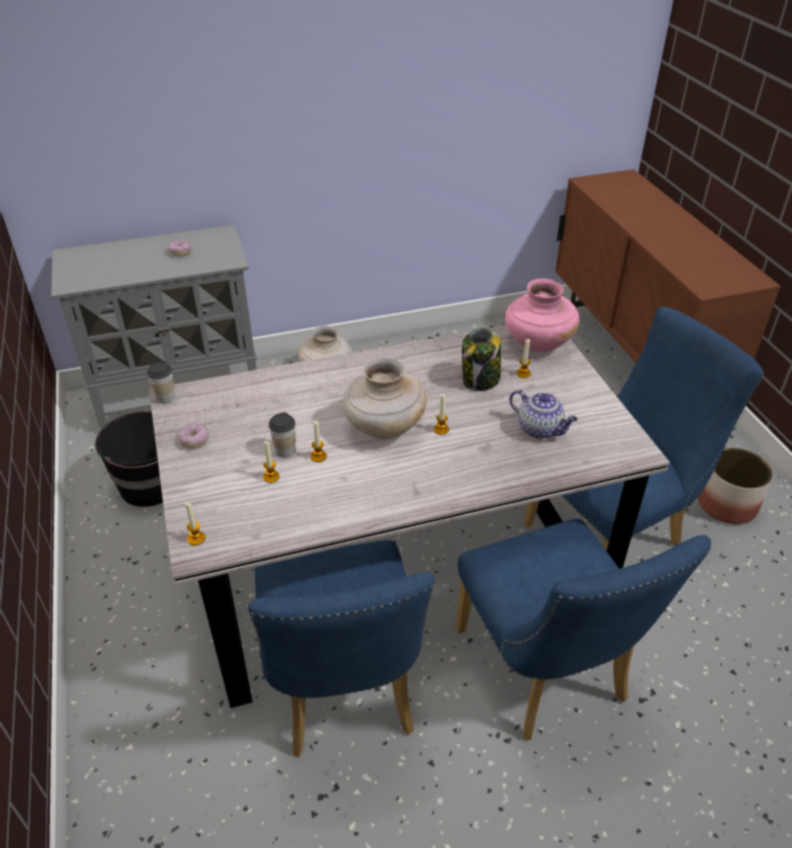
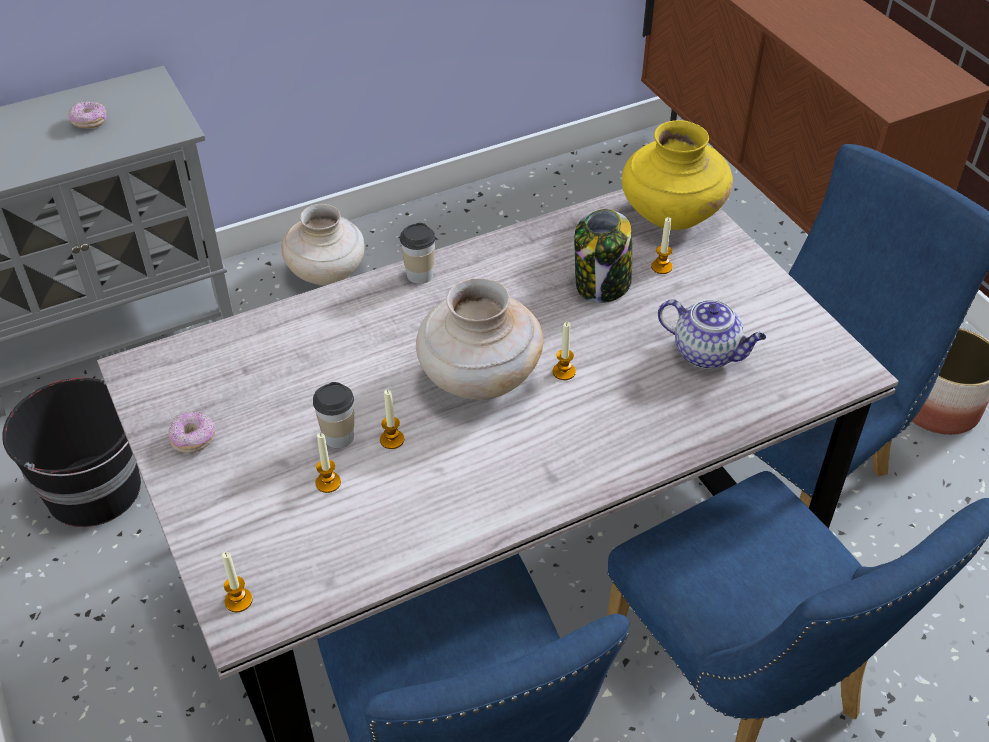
camera: 10 degrees left, 5 degrees up
cup [147,361,175,404] -> cup moved to [400,223,435,284]
pink vase [505,279,580,352] -> yellow vase [622,120,733,230]

